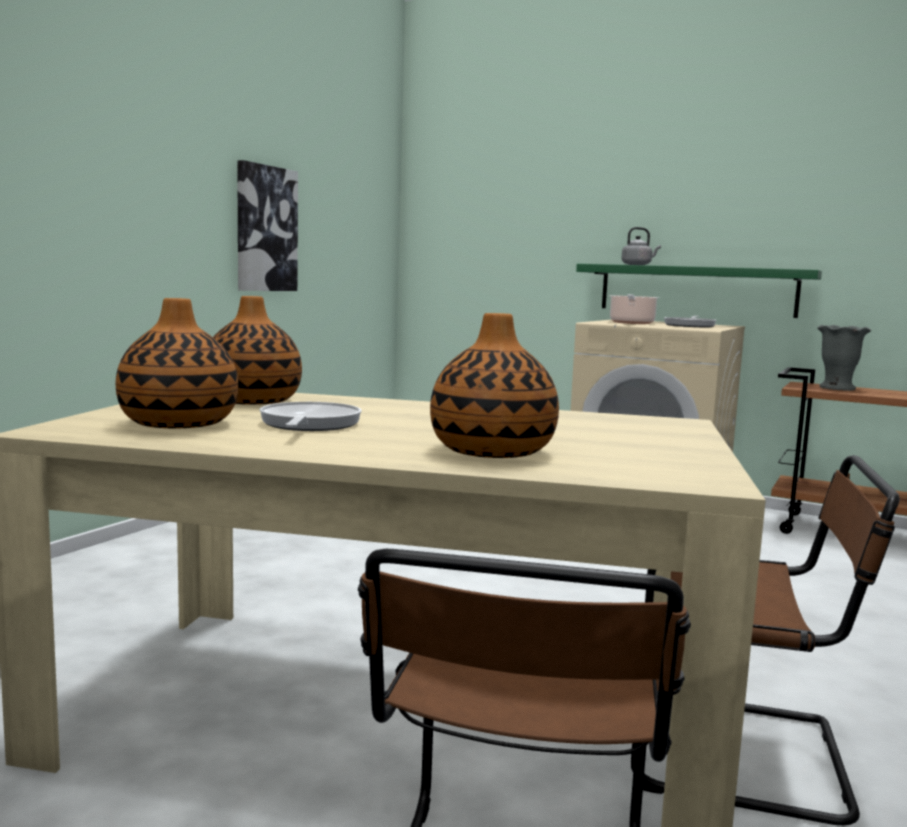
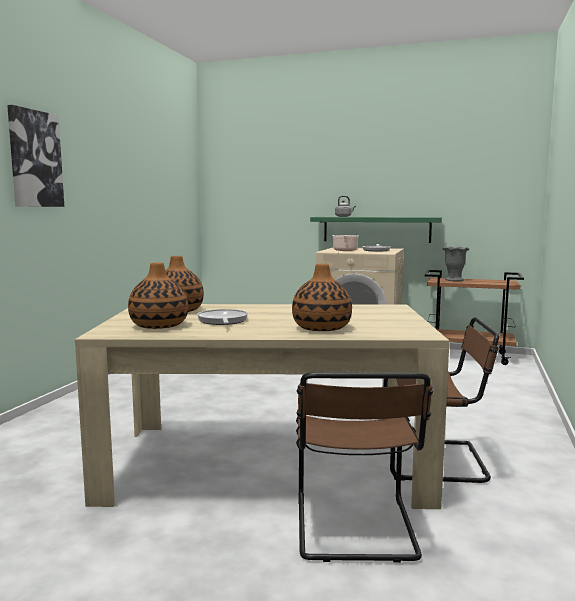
camera: 10 degrees left, 0 degrees up
picture [237,160,298,291] -> picture moved to [7,105,64,207]

